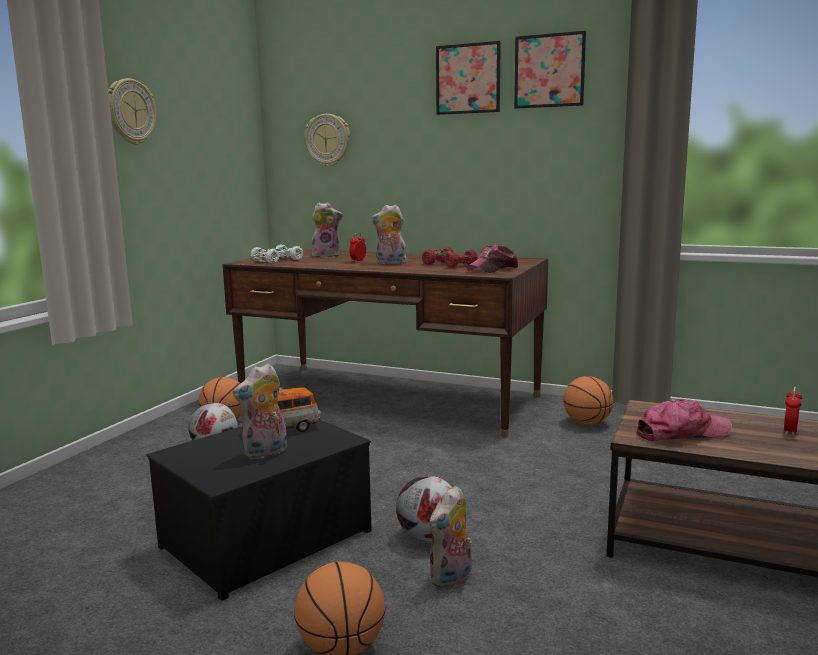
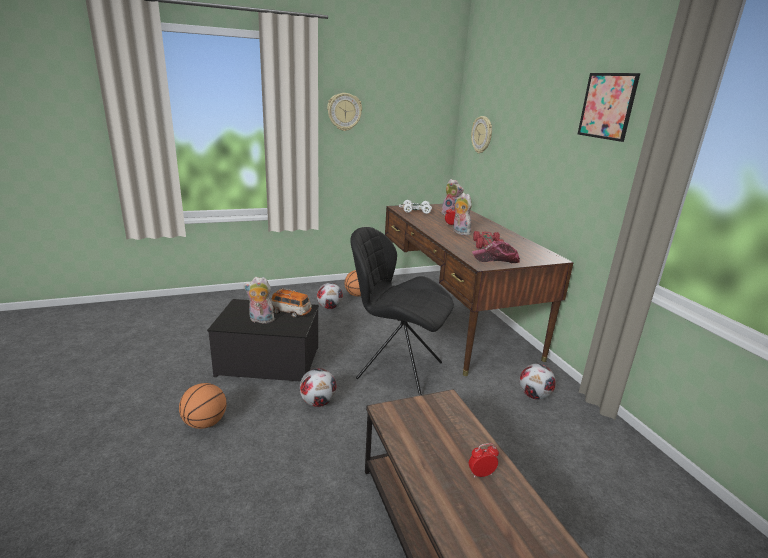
camera: 45 degrees right, 10 degrees up
plush toy [429,486,472,588] -> none
picture [436,41,501,115] -> none
basketball [563,376,613,425] -> football [520,363,556,400]
cap [635,399,732,441] -> none
none -> black chair [350,227,454,395]

